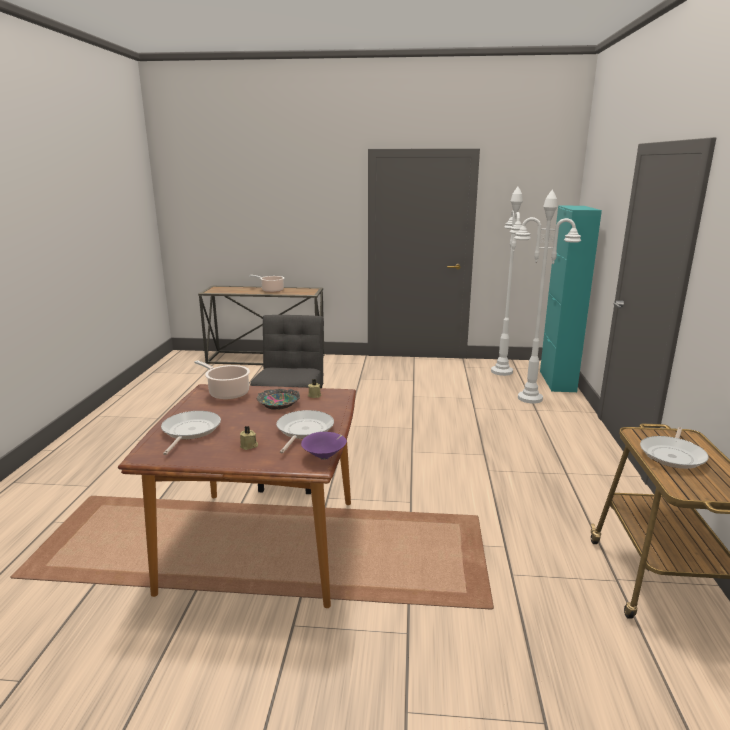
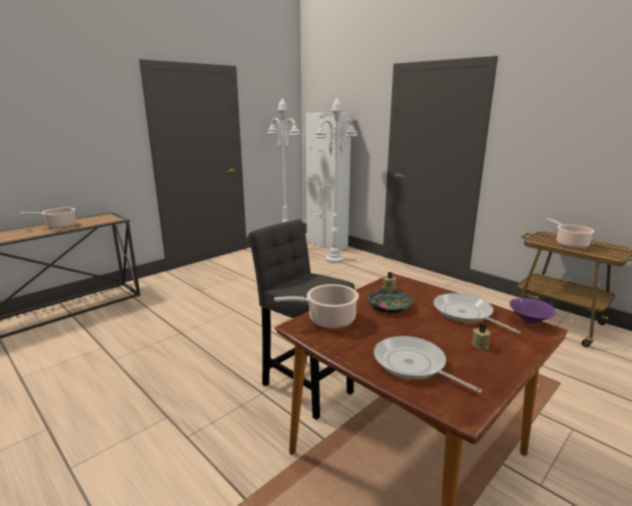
camera: 50 degrees left, 0 degrees up
turquoise cabinet [540,206,602,392] -> white cabinet [306,113,352,250]
frying pan [640,427,709,469] -> cooking pot [546,218,595,249]

